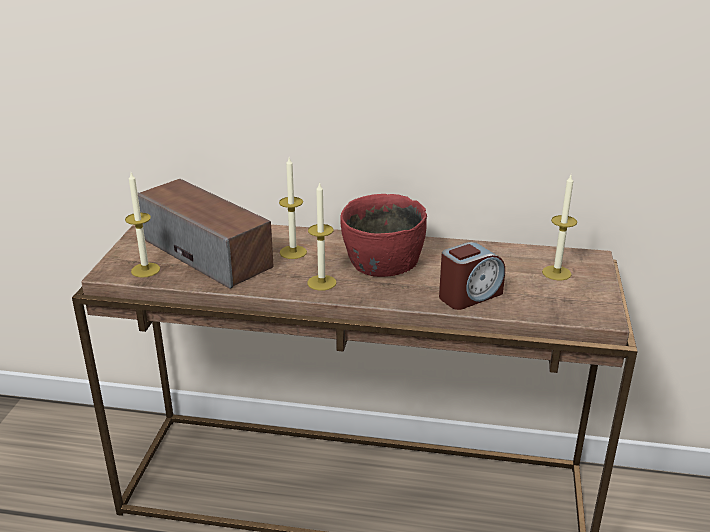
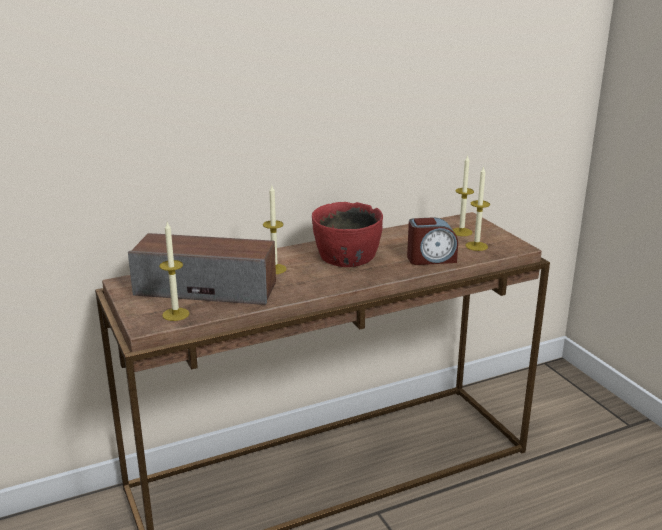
camera: 35 degrees left, 5 degrees down
candle [307,182,336,291] -> candle moved to [466,166,490,251]
alarm clock [439,242,505,310] -> alarm clock turned 60 degrees clockwise [407,217,458,265]

